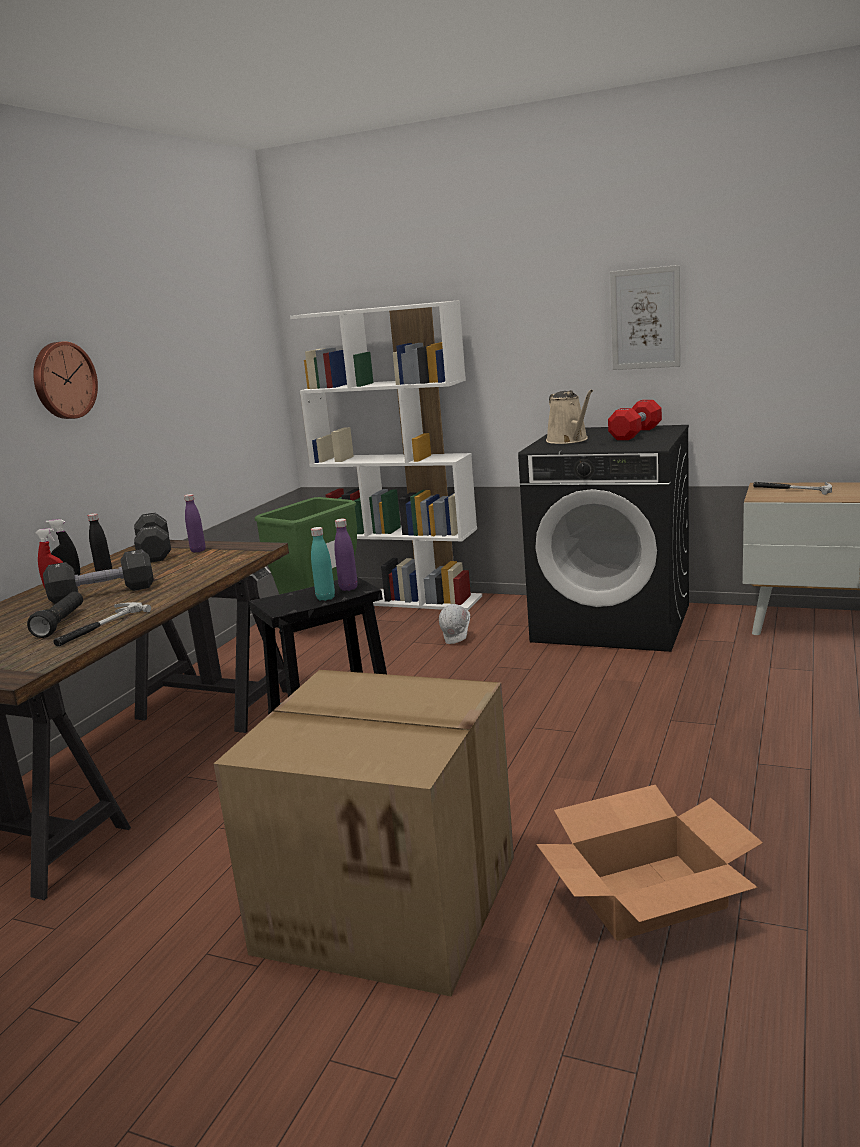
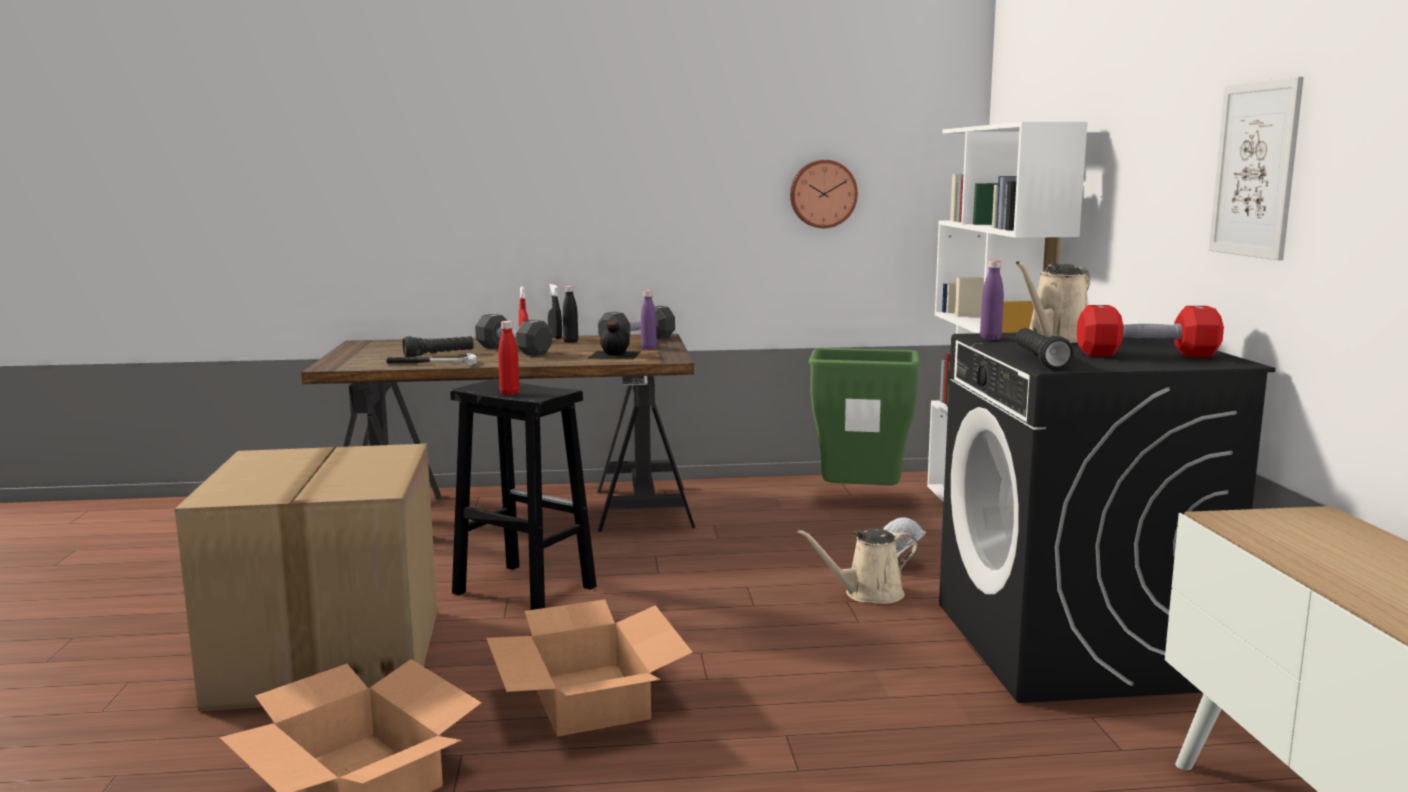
camera: 60 degrees right, 5 degrees down
wall clock [33,341,98,419] -> wall clock moved to [790,160,858,228]
turquoise bottle [311,527,335,601] -> red bottle [498,321,520,395]
purple bottle [335,519,358,591] -> purple bottle moved to [980,260,1004,340]
hammer [753,482,832,495] -> none
none -> cardboard box [486,599,693,737]
none -> black bottle [587,320,642,359]
none -> beige watering can [797,528,918,604]
none -> black flashlight [1015,328,1074,370]

